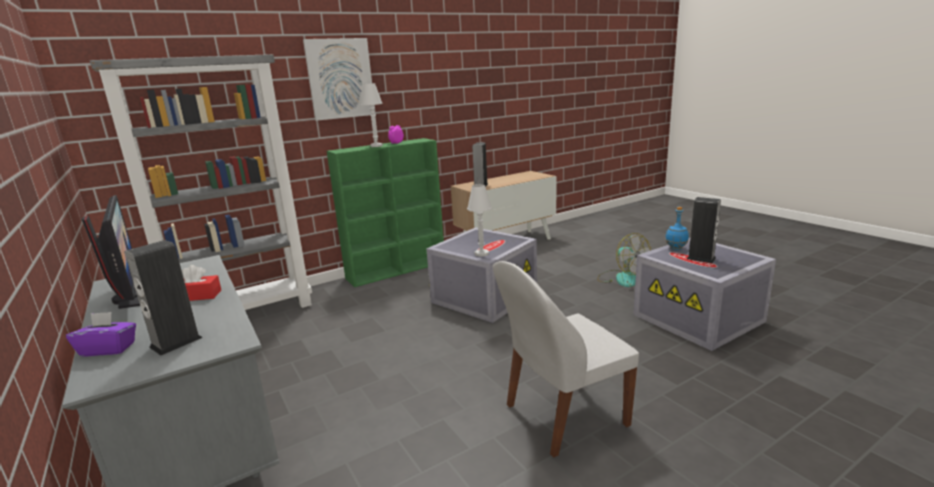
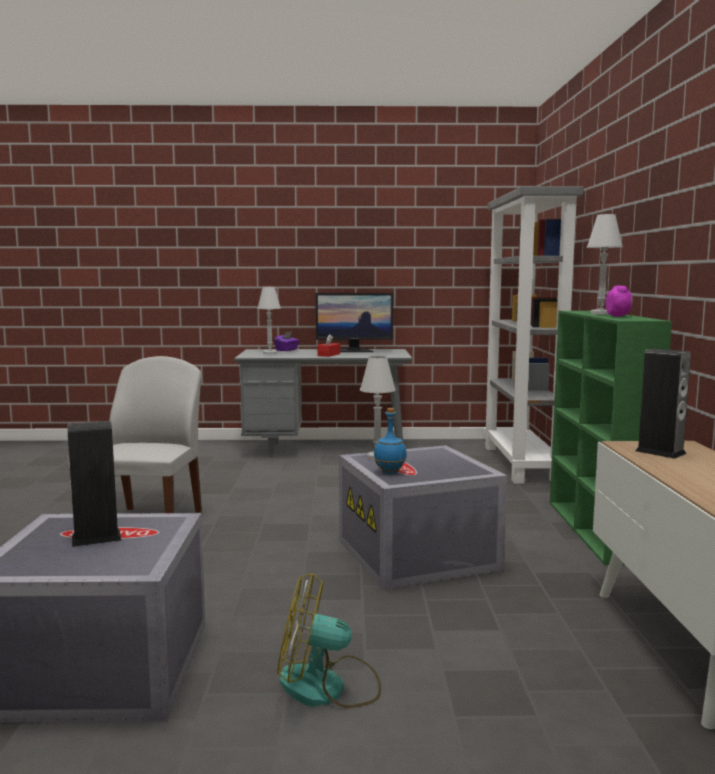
camera: 120 degrees right, 10 degrees down
speaker [124,240,203,356] -> white table lamp [257,287,281,354]
picture [303,38,376,121] -> none
blue bottle [665,207,689,250] -> blue bottle moved to [374,408,407,474]

